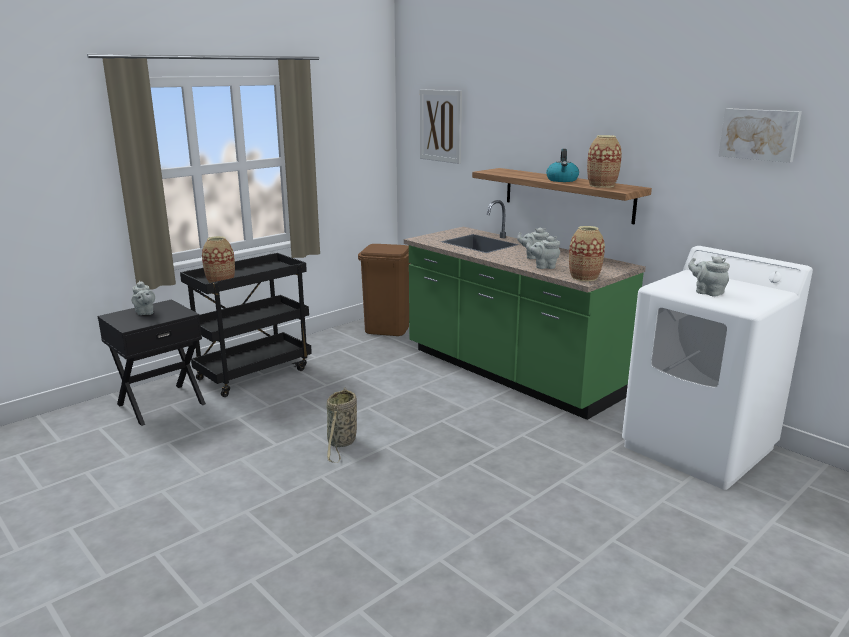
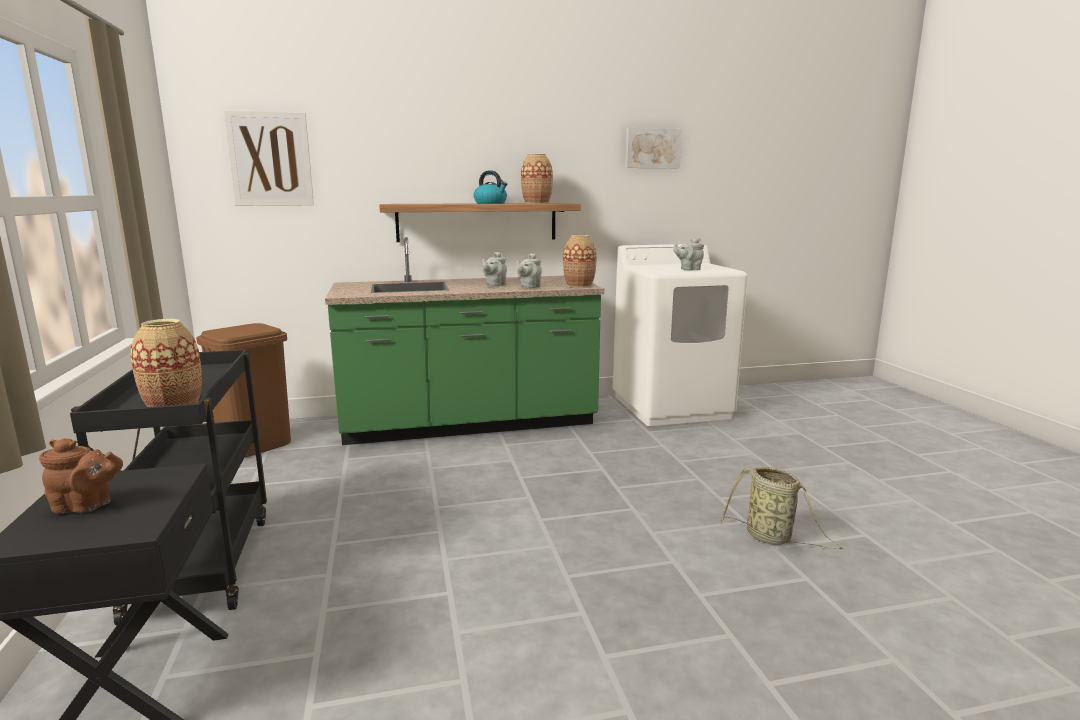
camera: 60 degrees left, 5 degrees down
grey teapot [132,281,155,315] -> brown teapot [39,438,123,513]
basket [326,388,357,463] -> basket moved to [721,467,843,549]

